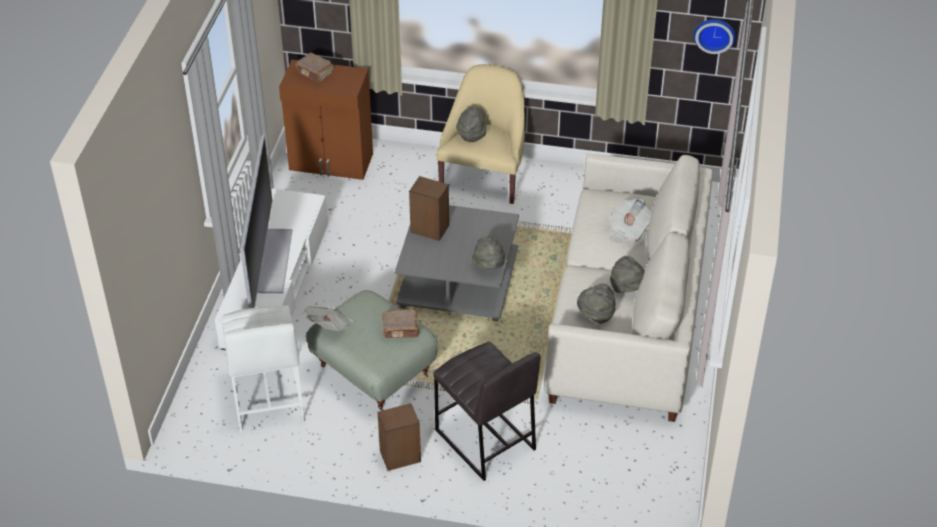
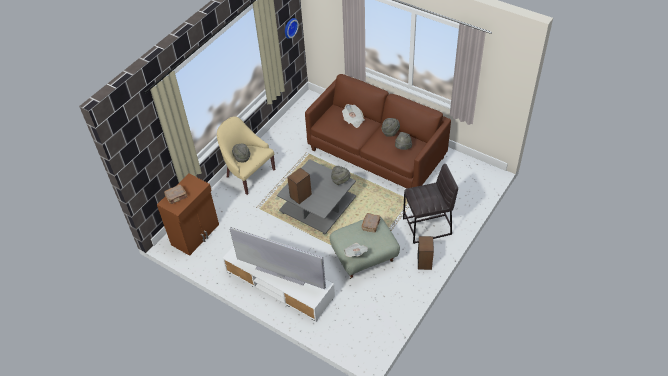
camera: 65 degrees left, 5 degrees up
white stool [222,305,305,433] -> none
white sofa [544,154,712,422] -> brown sofa [305,74,451,188]

